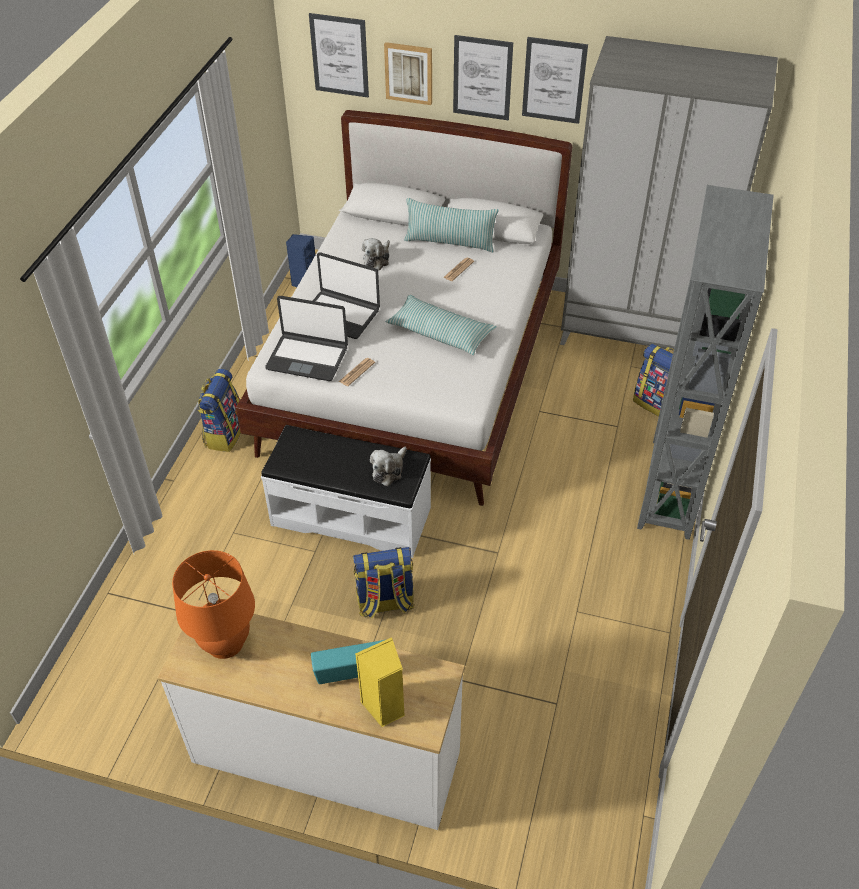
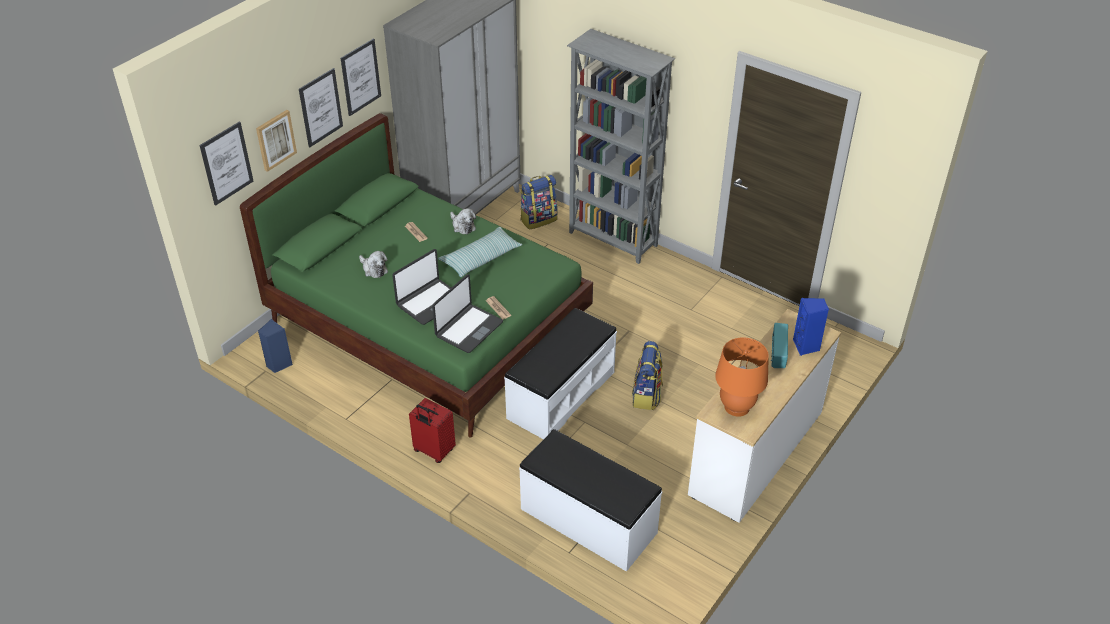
camera: 70 degrees left, 5 degrees down
backpack [198,369,241,452] -> red suitcase [409,398,456,463]
white bed [236,110,572,506] -> green bed [240,113,593,437]
yellow speaker [355,637,405,727] -> blue speaker [793,298,829,356]
plush toy [370,447,407,486] -> plush toy moved to [450,208,476,234]
pillow [404,198,499,253] -> none
none -> white bench [519,429,662,572]

